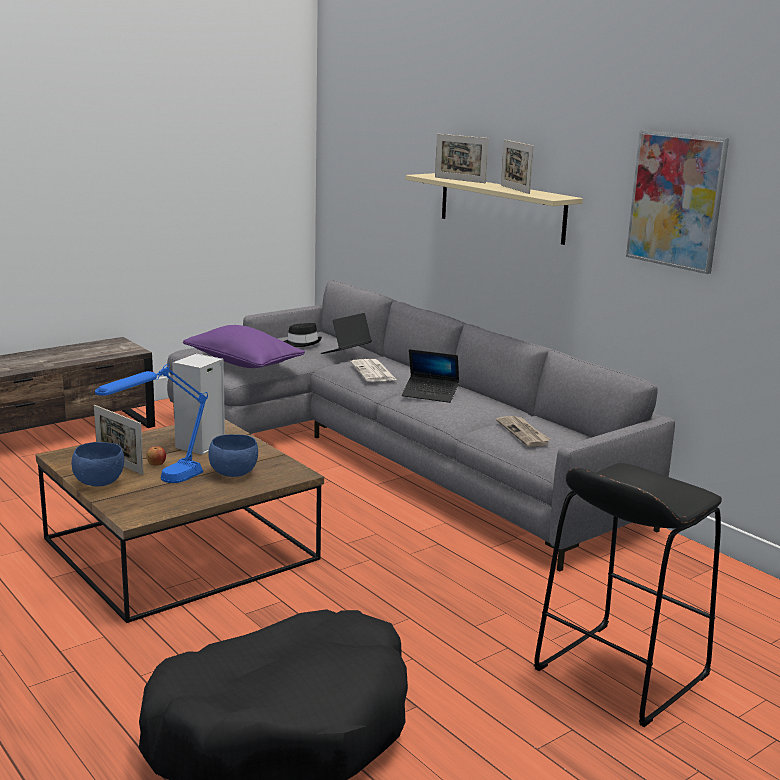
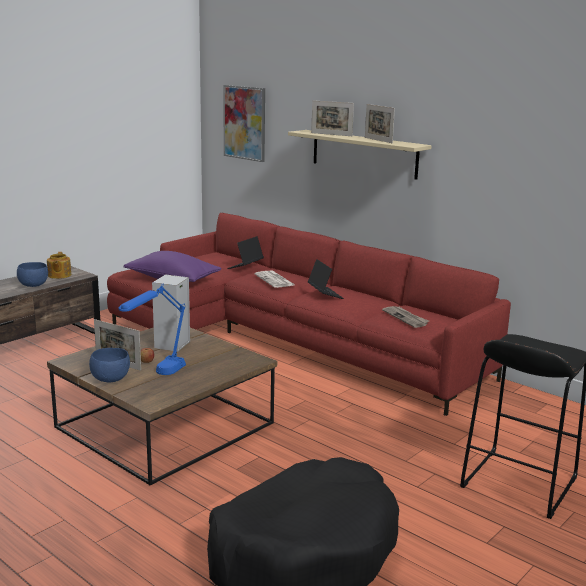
camera: 10 degrees left, 0 degrees up
grey sofa [167,280,675,571] -> red sofa [107,213,511,416]
blue bowl [208,434,258,477] -> blue bowl moved to [17,262,48,287]
black hat [283,323,322,347] -> none
laptop [402,349,459,403] -> laptop turned 120 degrees counterclockwise [308,259,344,299]
picture [626,130,729,274] -> picture moved to [223,85,265,162]
none -> teapot [47,252,71,279]

